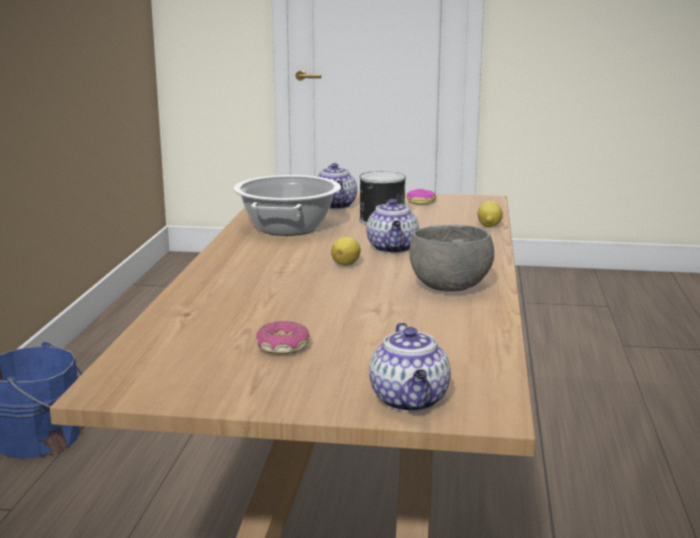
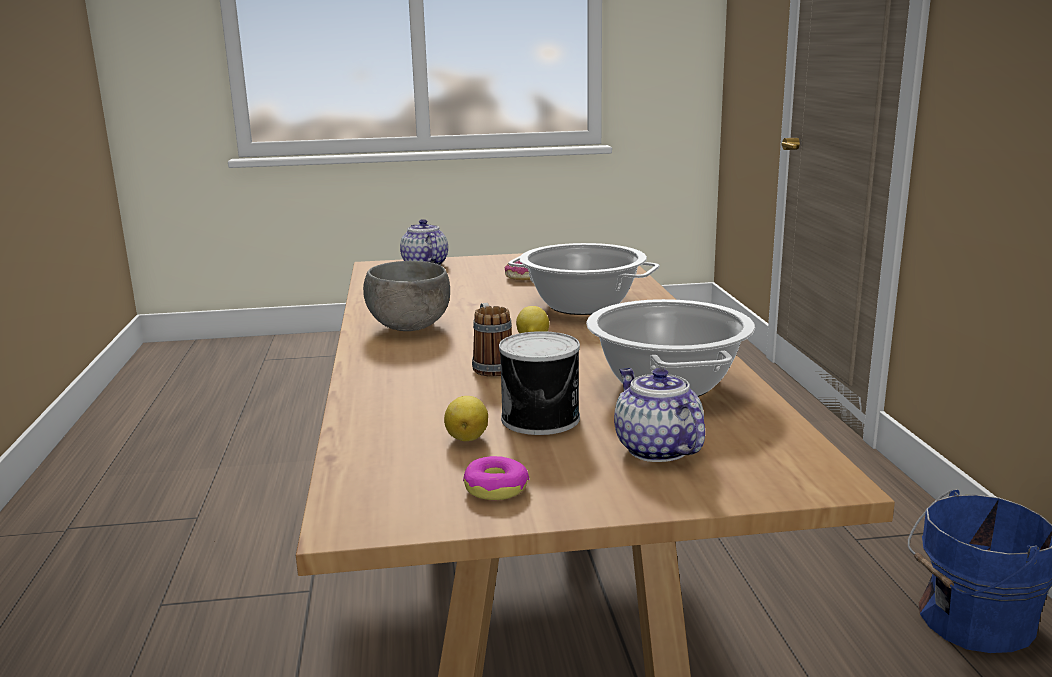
camera: 165 degrees right, 0 degrees up
teapot [366,199,419,253] -> mug [472,303,512,377]
lemon [478,201,503,227] -> lemon moved to [444,396,488,441]
none -> cooking pot [508,243,660,315]

